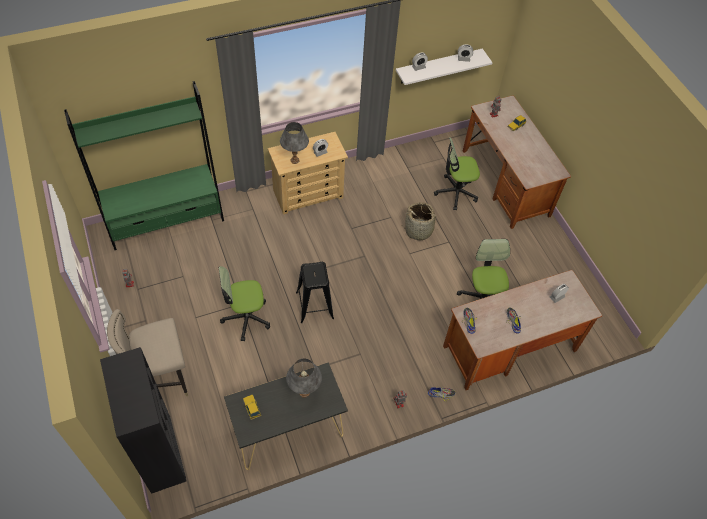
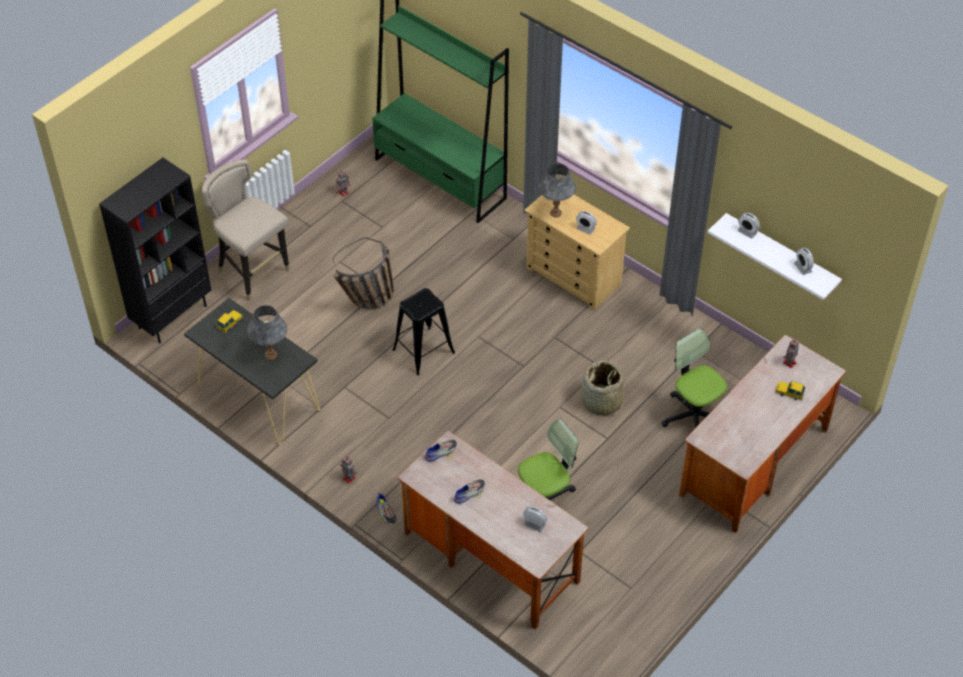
camera: 65 degrees right, 5 degrees down
office chair [219,266,270,341] -> basket [333,237,394,309]

